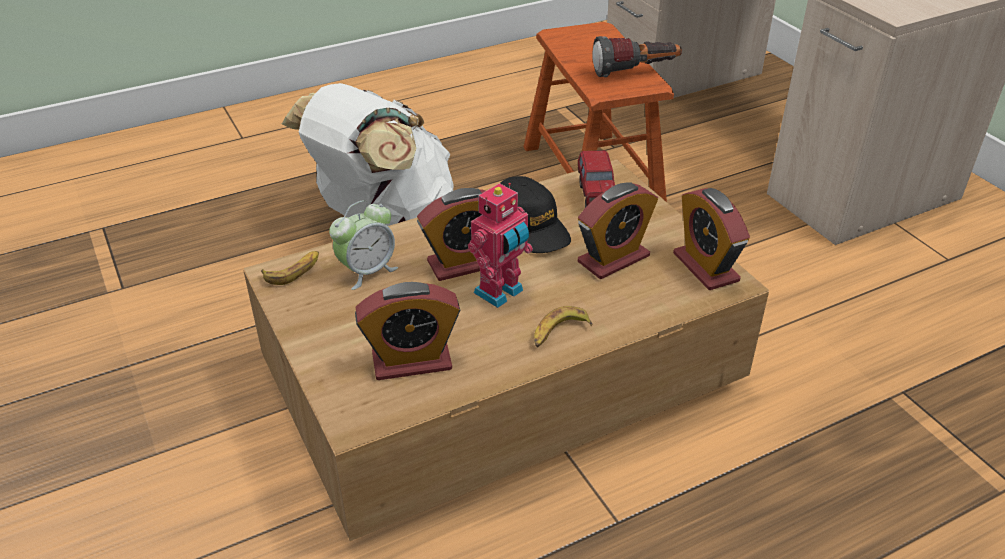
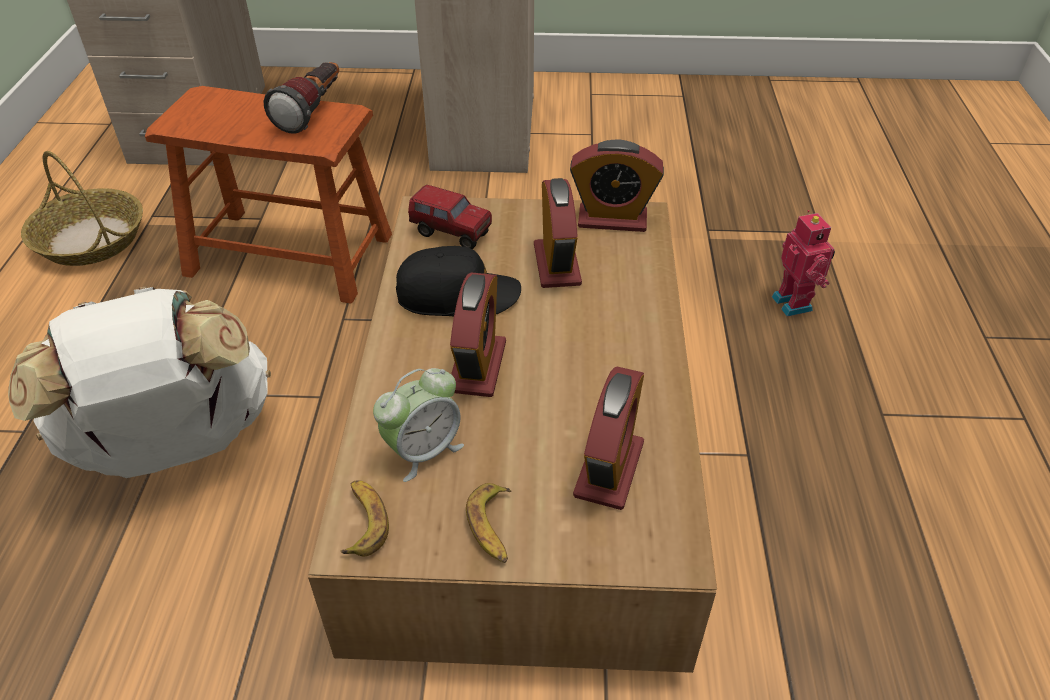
camera: 60 degrees left, 5 degrees up
alarm clock [329,201,398,290] -> alarm clock turned 60 degrees clockwise [373,368,464,482]
toy robot [468,183,533,308] -> toy robot moved to [772,210,835,317]
banana [534,306,593,347] -> banana moved to [466,483,511,563]
none -> basket [21,151,143,266]

